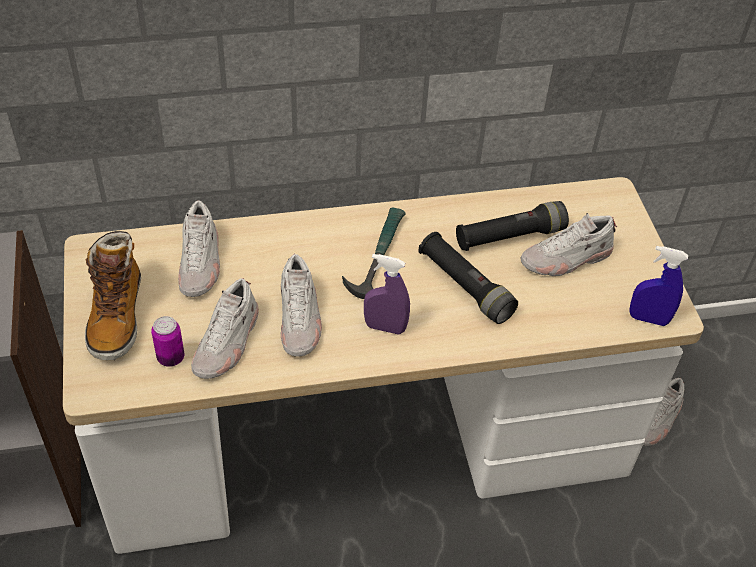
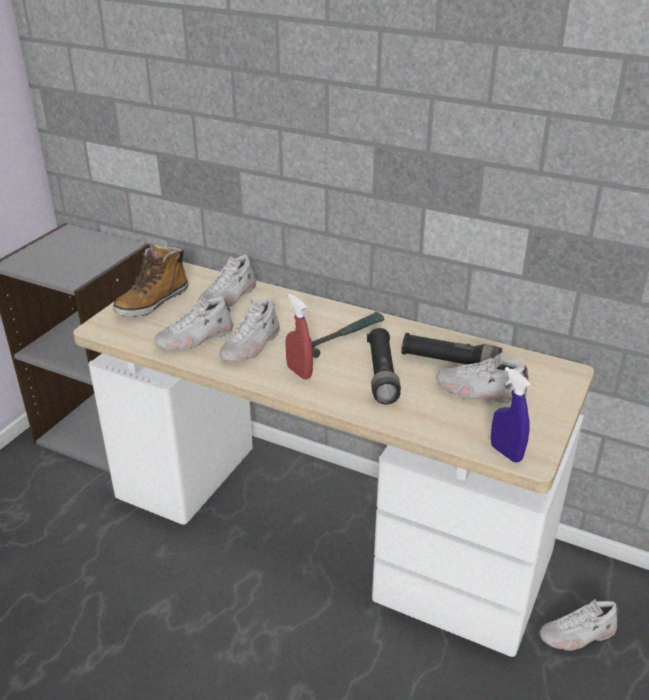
camera: 40 degrees right, 15 degrees down
can [151,316,184,367] -> none
purple spray bottle [364,254,410,335] -> red spray bottle [285,294,313,380]

